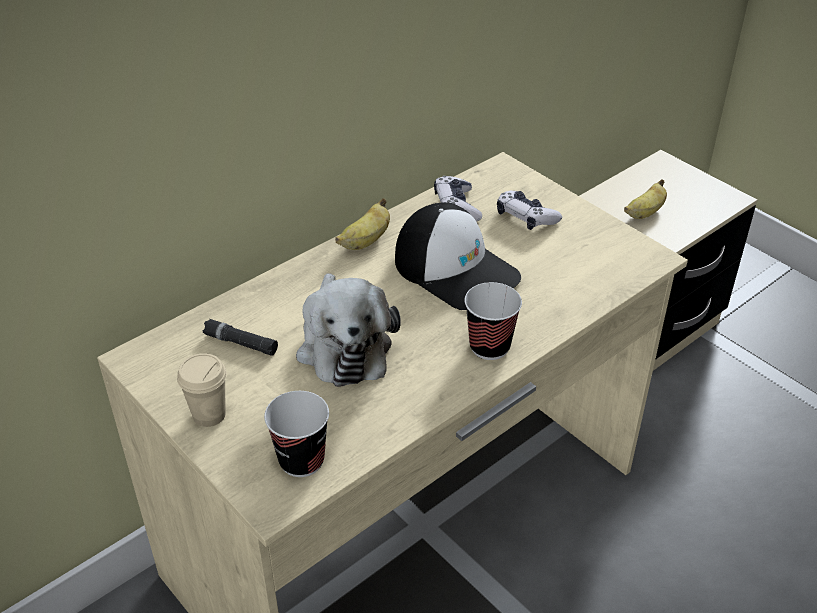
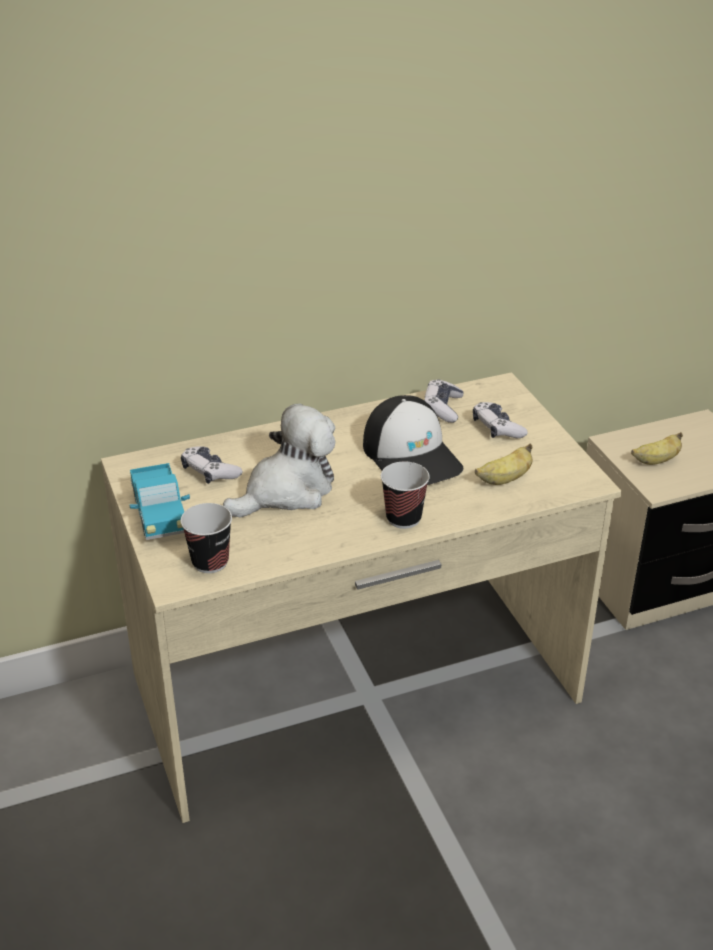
camera: 20 degrees right, 5 degrees down
beige cup [177,353,227,427] -> toy truck [130,463,190,540]
black flashlight [203,319,278,356] -> game controller [181,446,243,484]
plush toy [296,273,401,387] -> plush toy turned 135 degrees counterclockwise [223,404,336,517]
banana [335,198,390,250] -> banana moved to [475,444,533,485]

